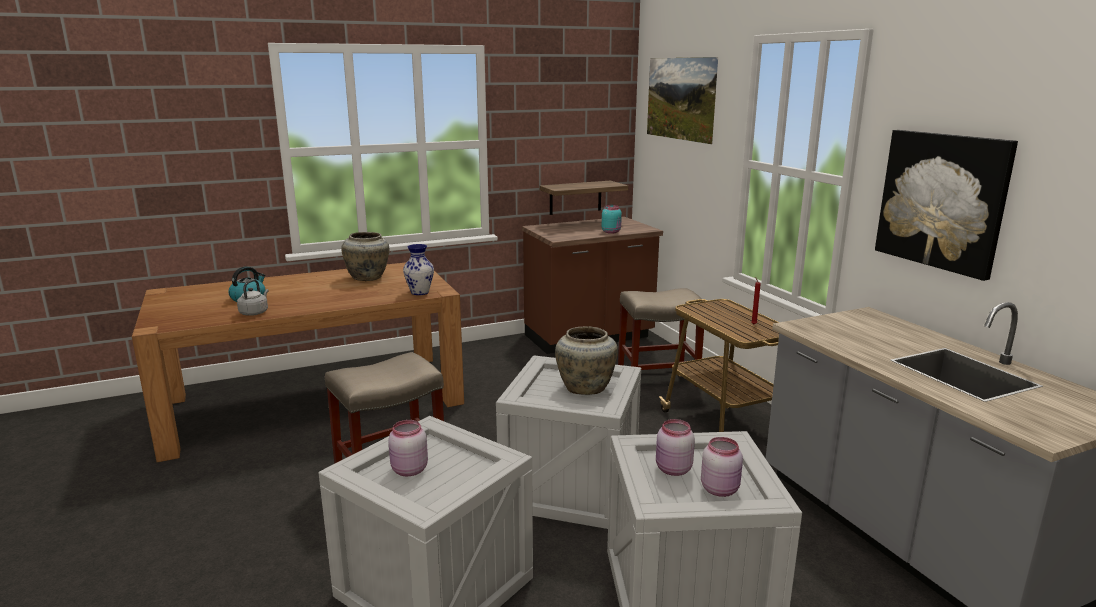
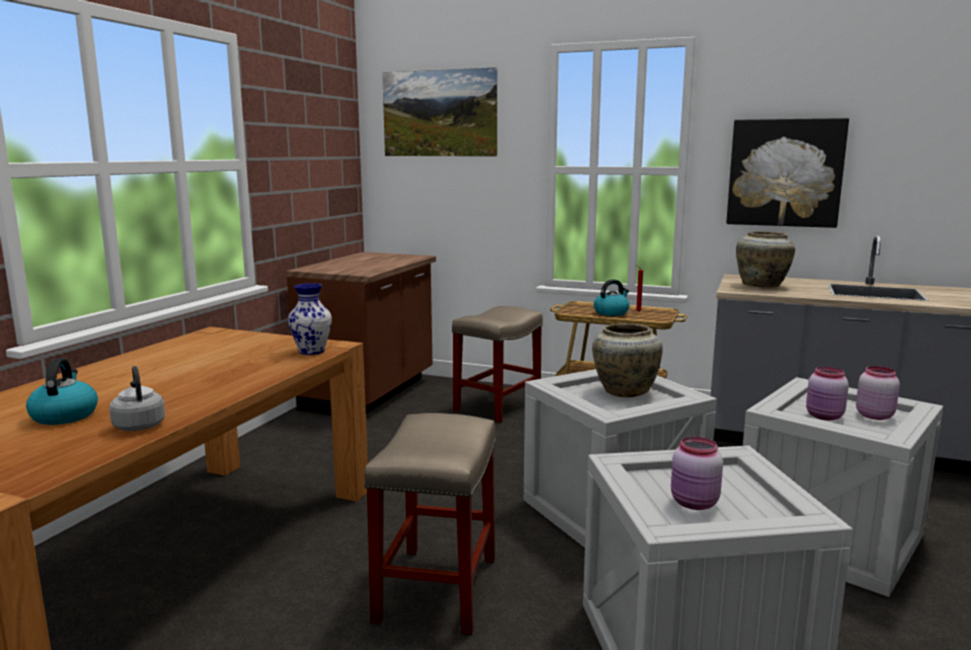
camera: 45 degrees left, 5 degrees down
beige vase [341,232,389,281] -> beige vase moved to [736,231,795,288]
shelf [539,181,628,215] -> none
turquoise jar [602,205,622,234] -> none
none -> kettle [594,279,630,316]

